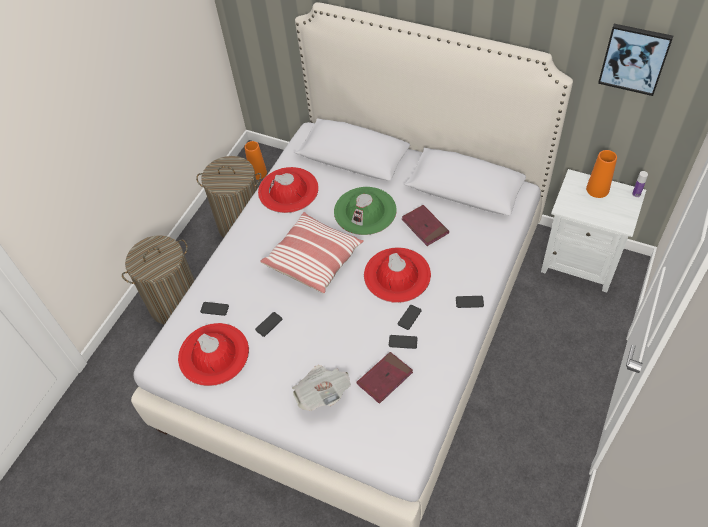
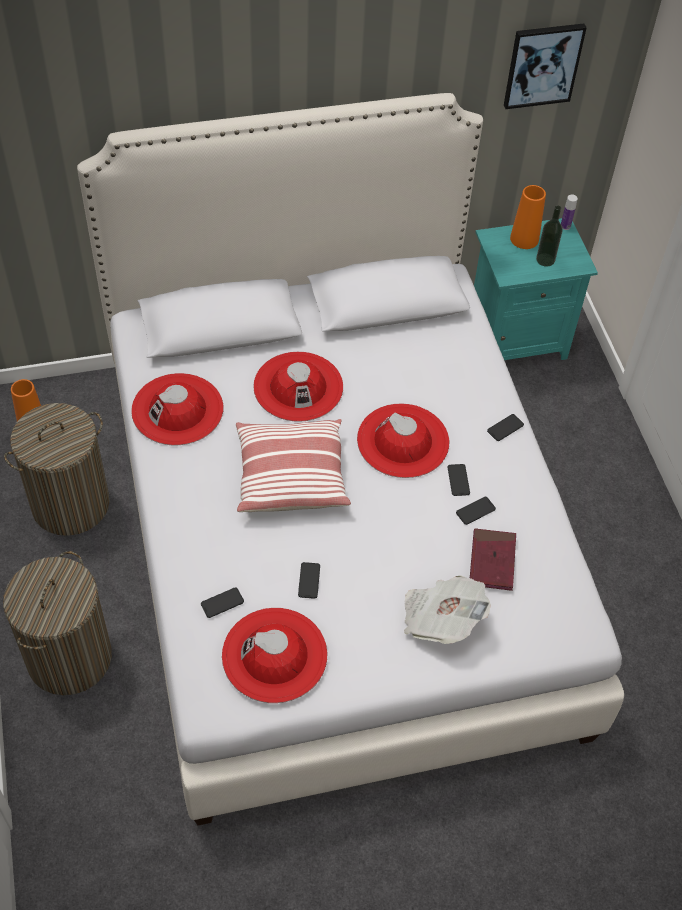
camera: 45 degrees left, 0 degrees up
green hat [334,187,397,235] -> red hat [253,352,343,422]
red book [402,205,449,246] -> none
white nightstand [541,169,646,292] -> turquoise nightstand [474,218,598,360]
none -> bottle [536,206,563,267]

